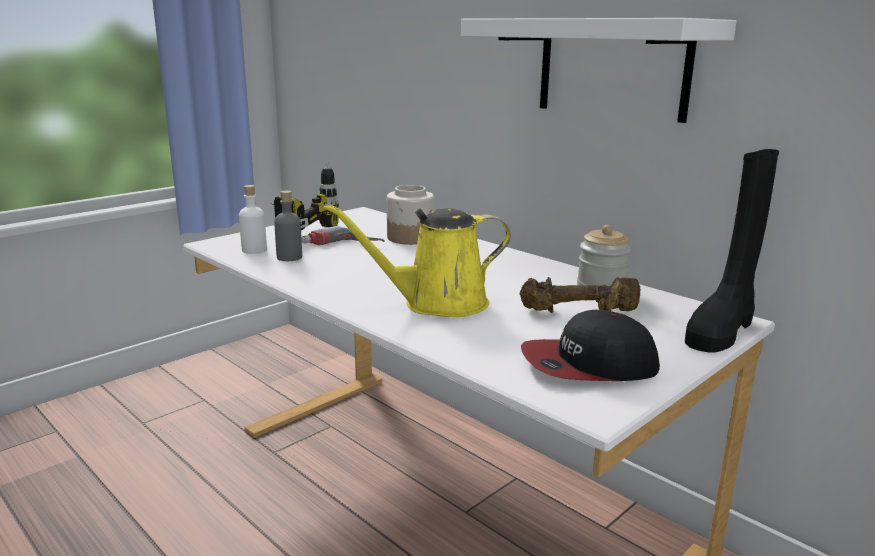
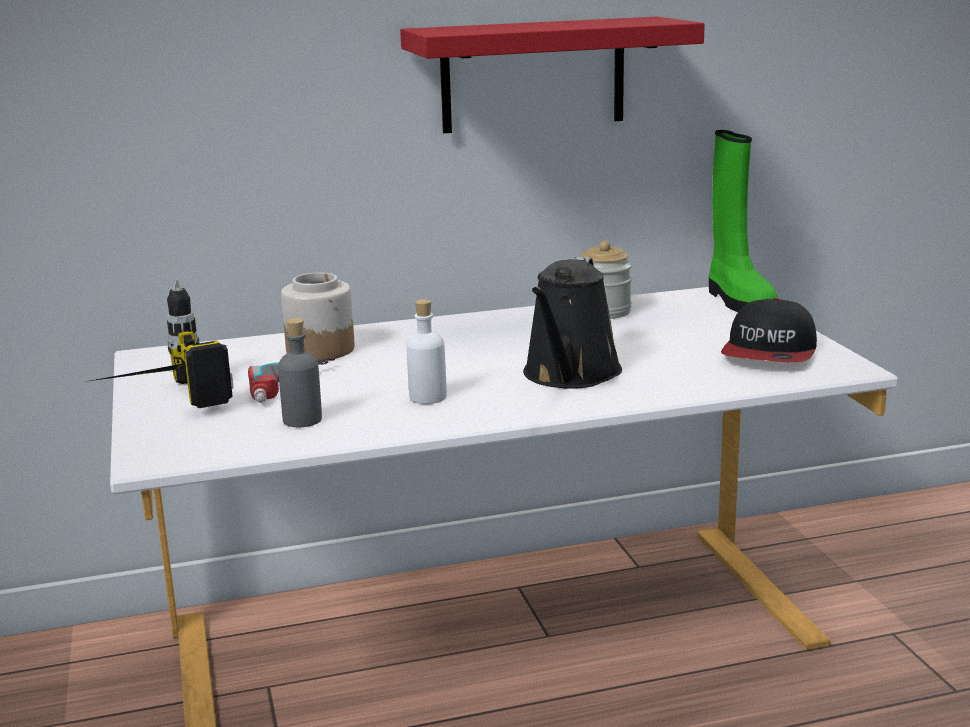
camera: 60 degrees left, 0 degrees up
white bottle [239,185,267,254] -> white bottle moved to [406,299,447,404]
yellow watering can [324,204,511,317] -> black watering can [523,257,622,389]
white shelf [461,18,737,123] -> red shelf [400,16,705,133]
brown dumbbell [520,277,640,313] -> none
black boot [685,149,779,353] -> green boot [709,130,779,312]

